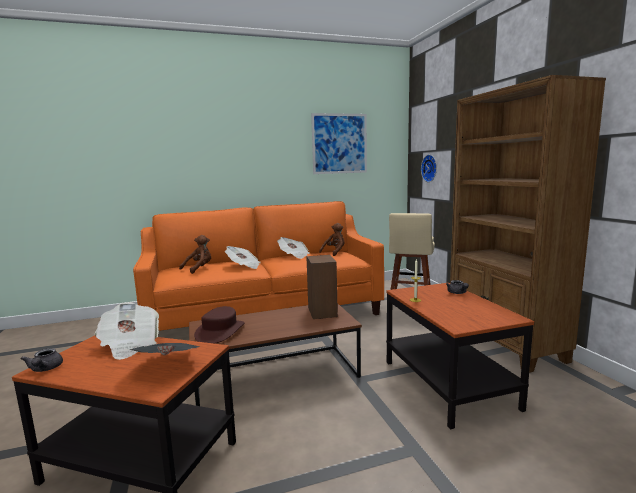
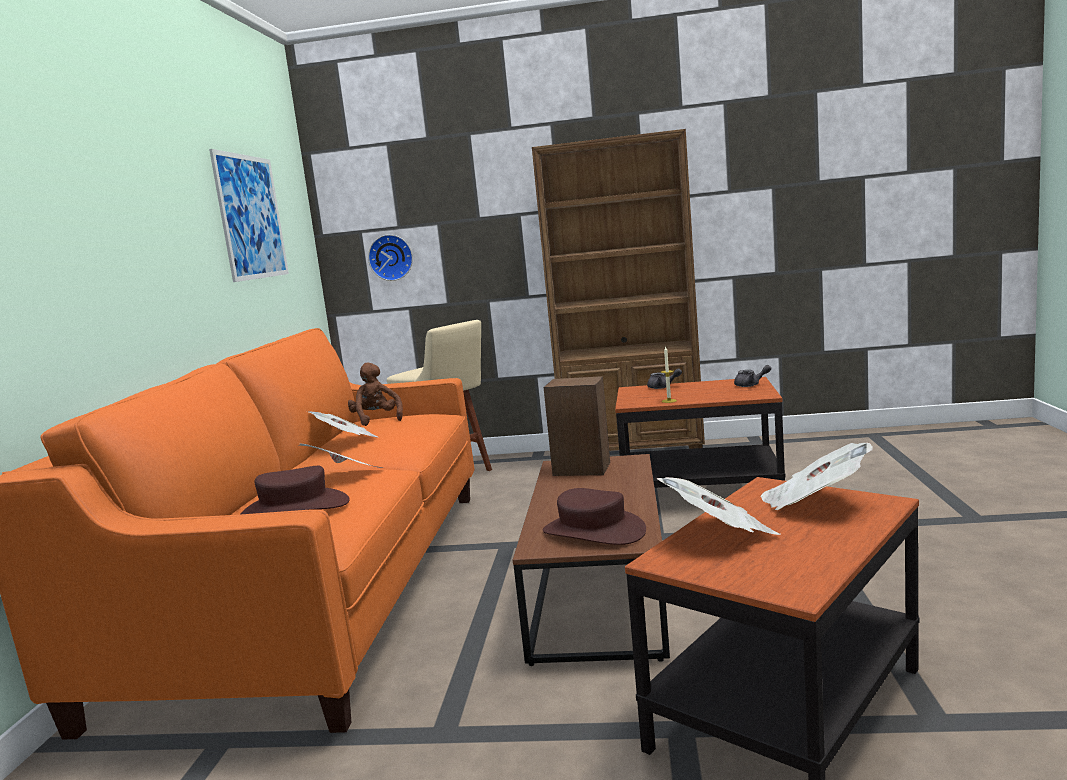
camera: 65 degrees left, 0 degrees up
grey teapot [21,348,63,372] -> grey teapot moved to [734,365,771,387]
brown plush toy [179,235,211,274] -> brown hat [241,466,349,514]

